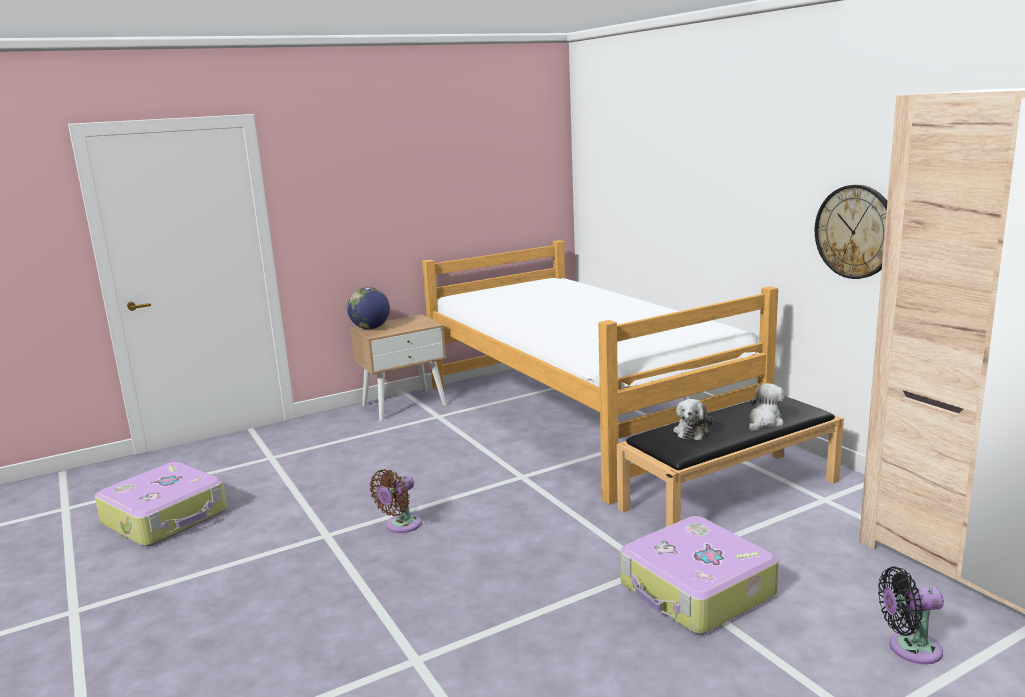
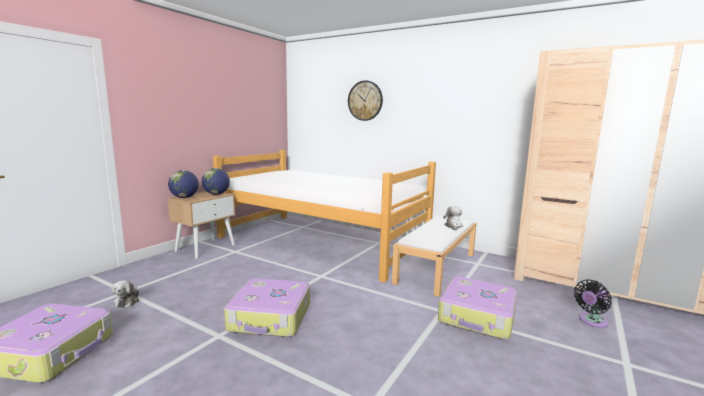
camera: 30 degrees left, 5 degrees down
brown fan [370,469,422,533] -> suitcase [224,278,310,337]
black bench [617,396,844,527] -> white bench [392,216,476,297]
plush toy [673,399,713,440] -> plush toy moved to [112,280,139,308]
wall clock [815,185,887,279] -> wall clock moved to [348,80,383,121]
none -> globe [202,168,230,195]

